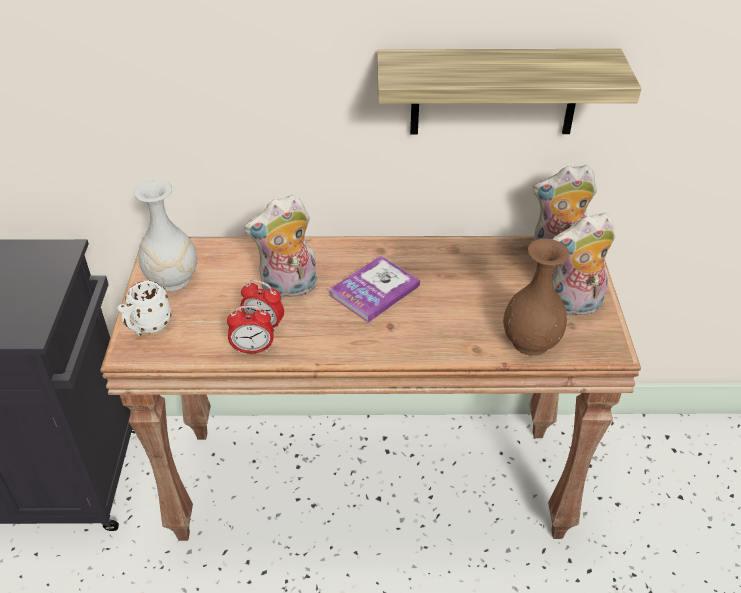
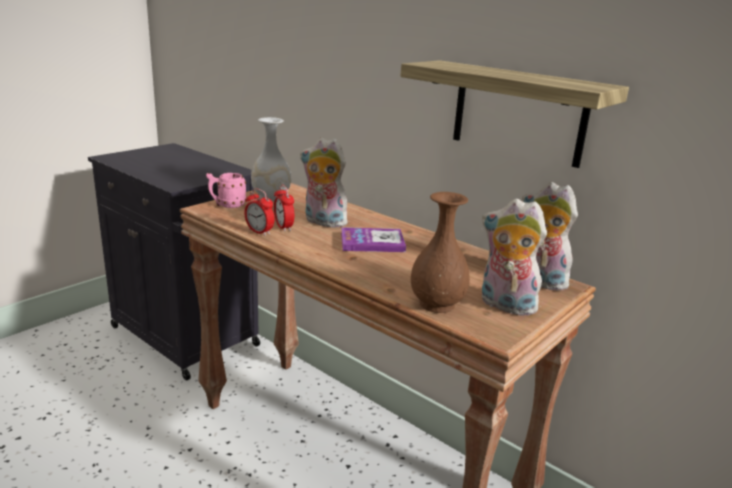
camera: 40 degrees right, 20 degrees down
white mug [118,280,172,336] -> pink mug [206,173,246,208]

